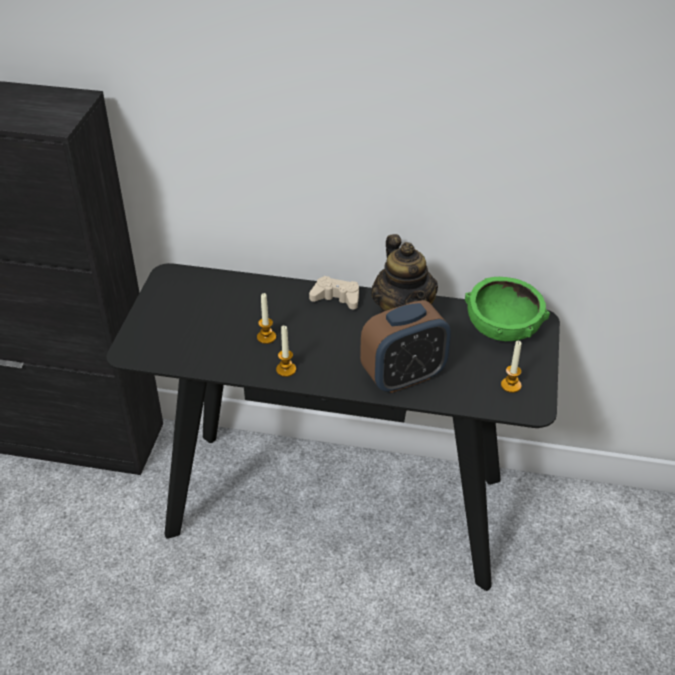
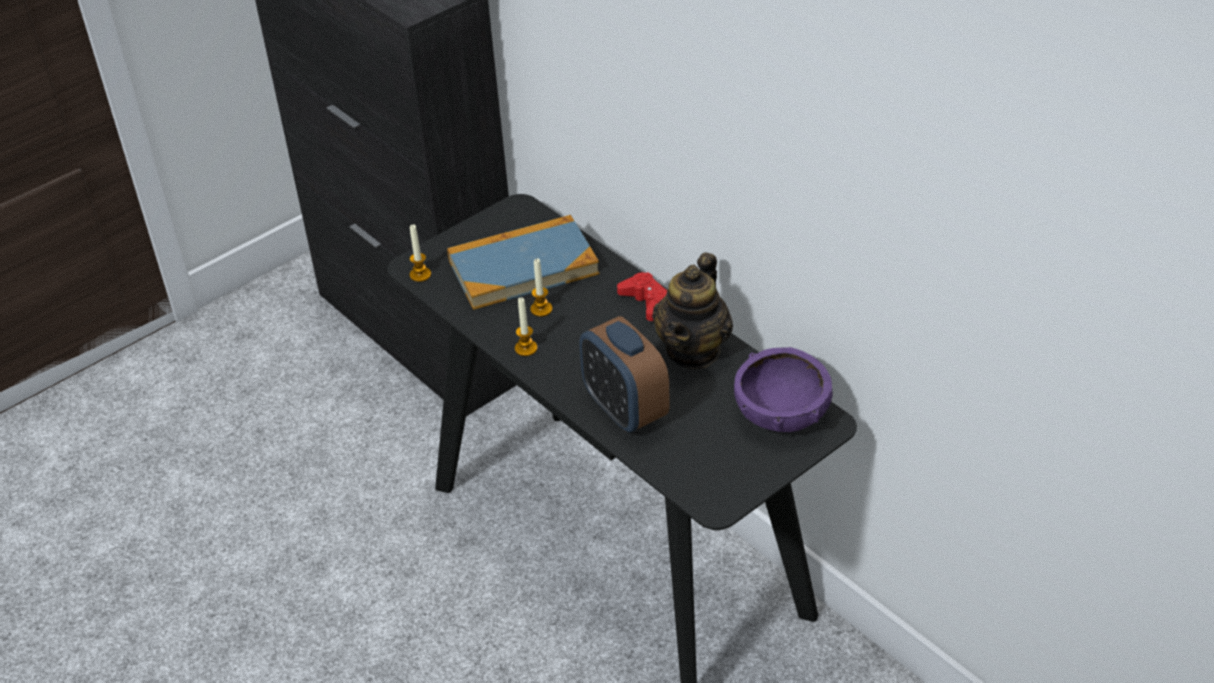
camera: 40 degrees right, 0 degrees up
beige game controller [309,276,359,309] -> red game controller [617,272,667,321]
alarm clock [360,300,451,393] -> alarm clock turned 45 degrees clockwise [579,316,670,432]
green bowl [465,277,550,341] -> purple bowl [734,347,833,432]
candle [501,341,521,393] -> candle moved to [410,224,431,282]
none -> book [447,215,599,310]

